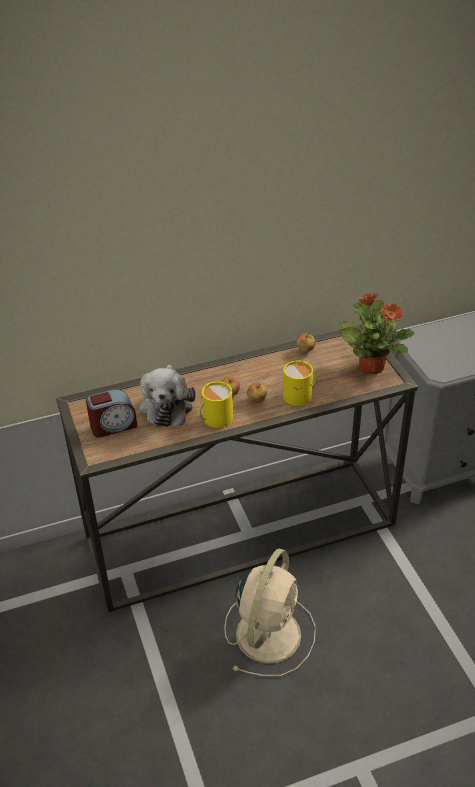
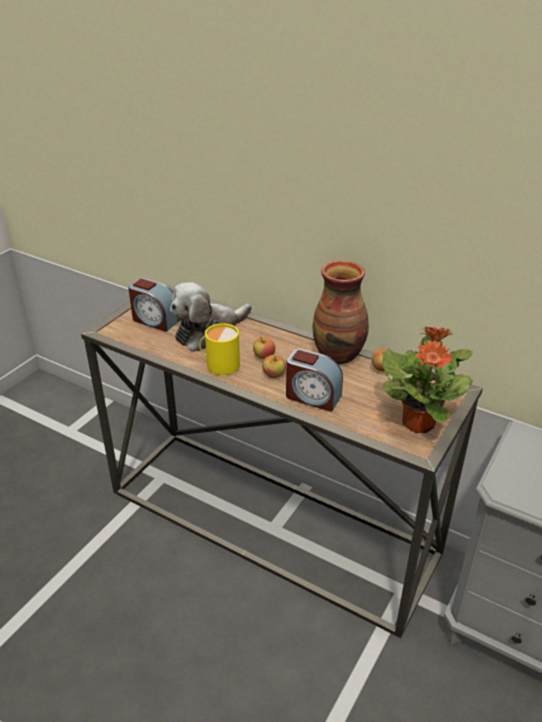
camera: 50 degrees right, 5 degrees down
beige fan [224,548,316,676] -> none
yellow mug [283,360,317,406] -> alarm clock [286,349,343,412]
none -> vase [313,261,369,364]

